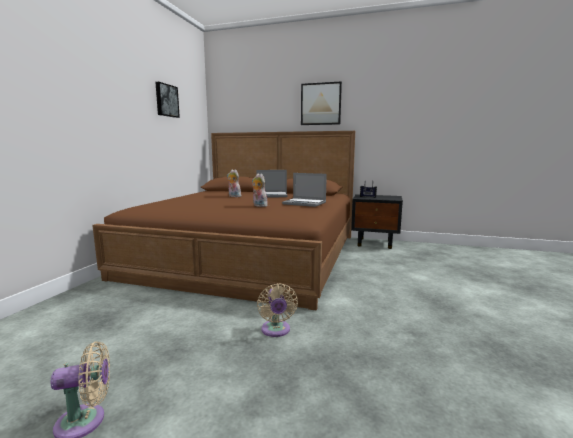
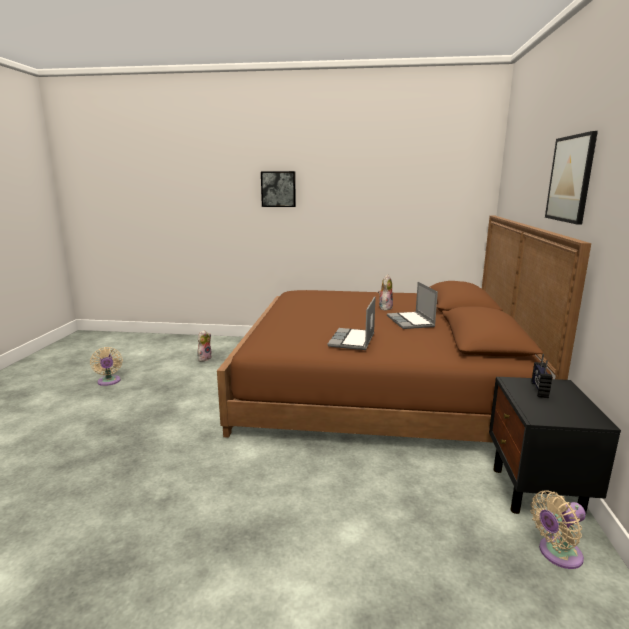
camera: 80 degrees right, 5 degrees up
picture [155,82,180,118] -> picture moved to [261,171,296,207]
plush toy [252,174,267,207] -> plush toy moved to [197,330,212,362]
beige fan [257,283,298,337] -> beige fan moved to [531,490,586,569]

